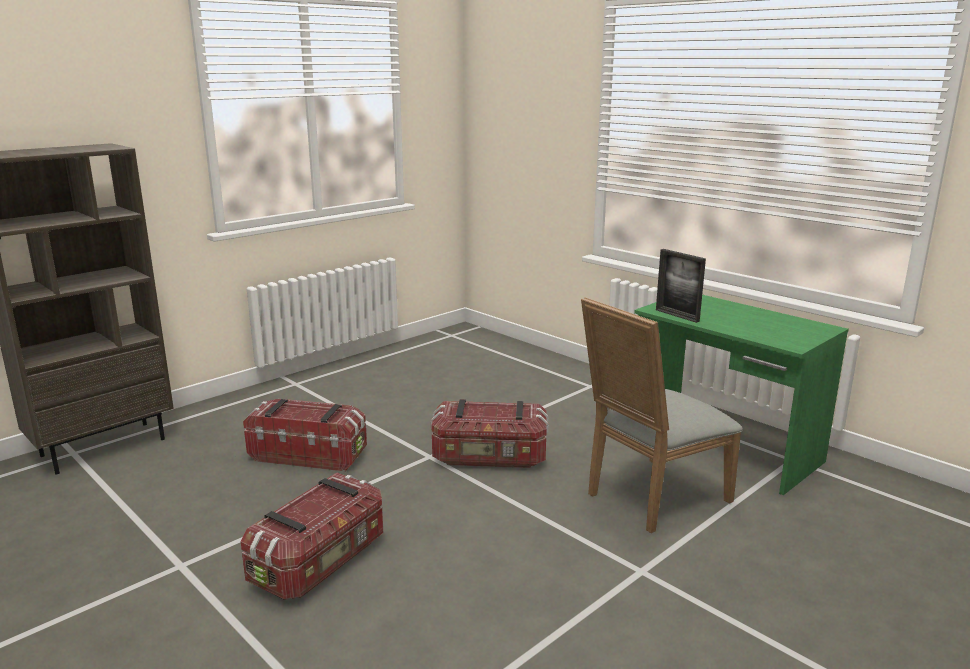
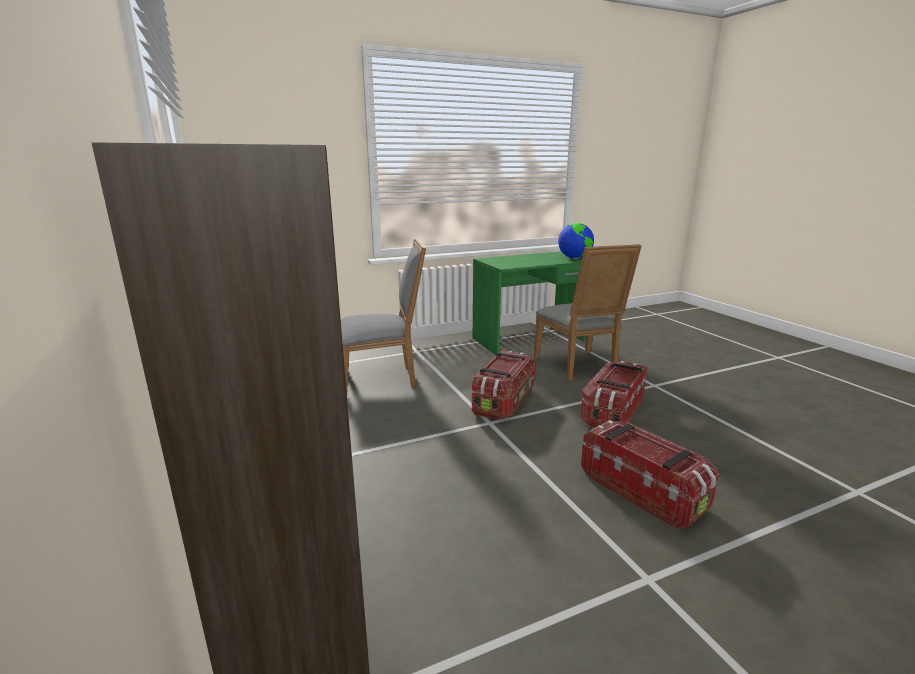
camera: 70 degrees left, 0 degrees up
storage box [243,399,367,471] -> storage box moved to [580,361,647,428]
picture frame [656,249,706,323] -> none
none -> grey chair [341,238,426,391]
none -> globe [558,223,594,259]

